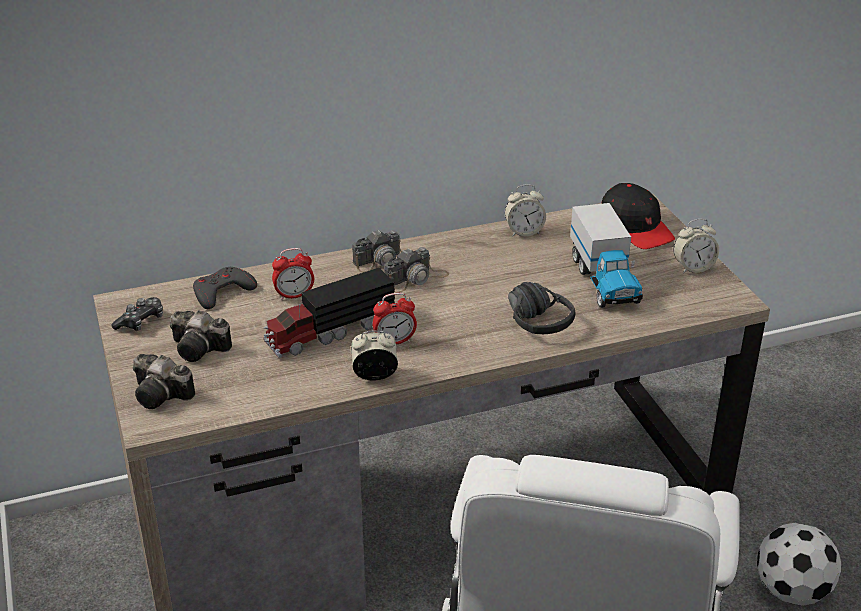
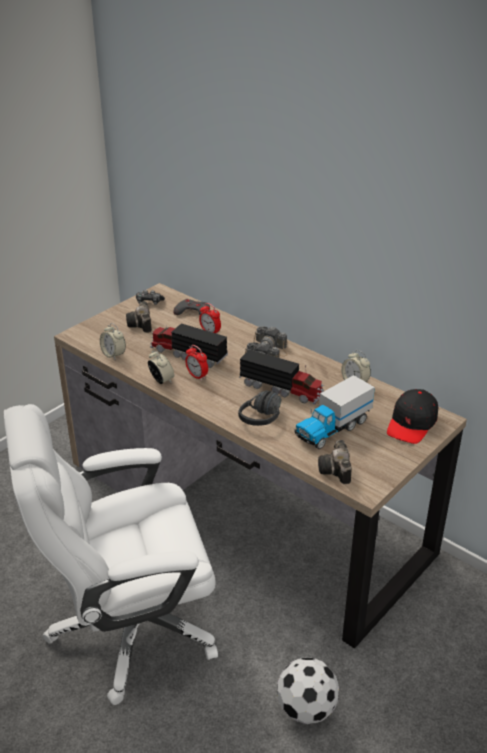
camera: 60 degrees right, 0 degrees up
camera [133,354,195,409] -> camera moved to [318,440,352,484]
alarm clock [673,219,719,274] -> alarm clock moved to [100,323,126,359]
none -> toy truck [239,350,324,405]

